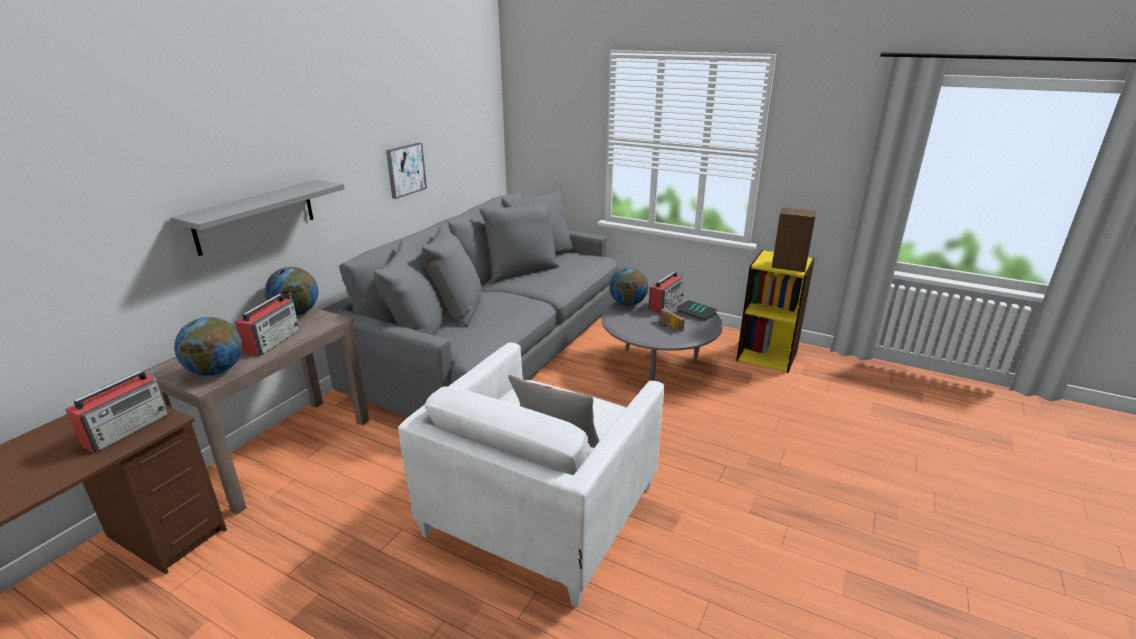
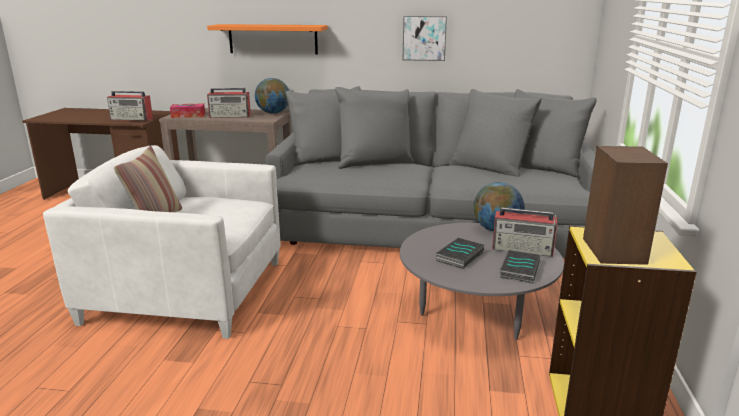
camera: 70 degrees right, 5 degrees down
grey shelf [170,180,345,256] -> orange shelf [207,24,327,55]
globe [174,317,242,376] -> tissue box [170,103,205,118]
radio [657,308,685,332] -> book [436,238,485,269]

